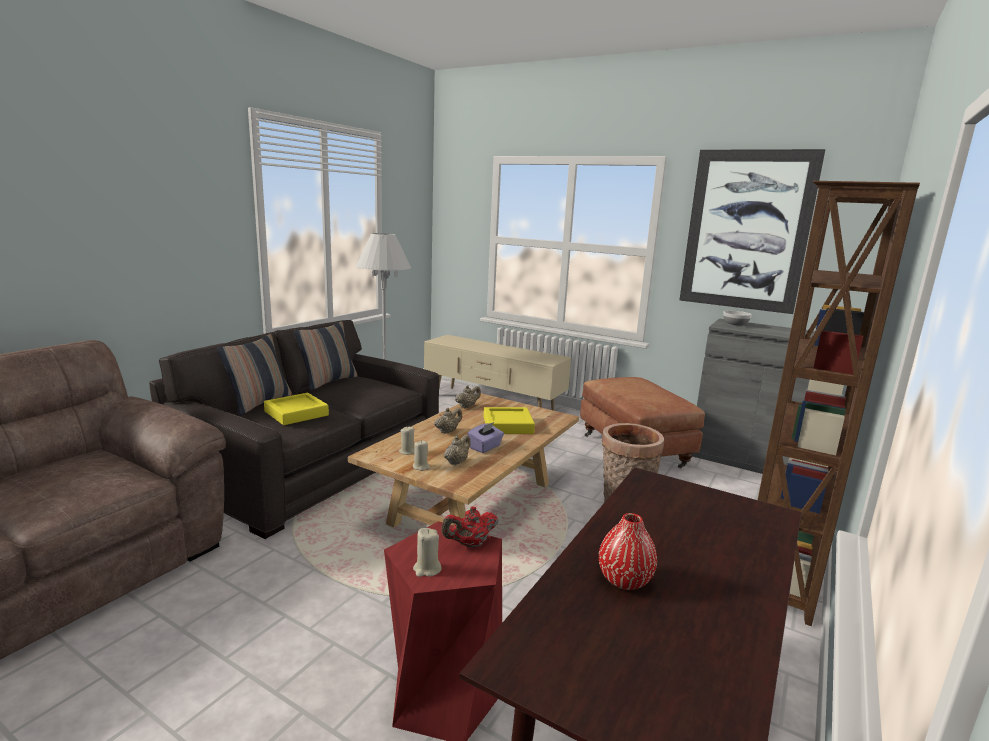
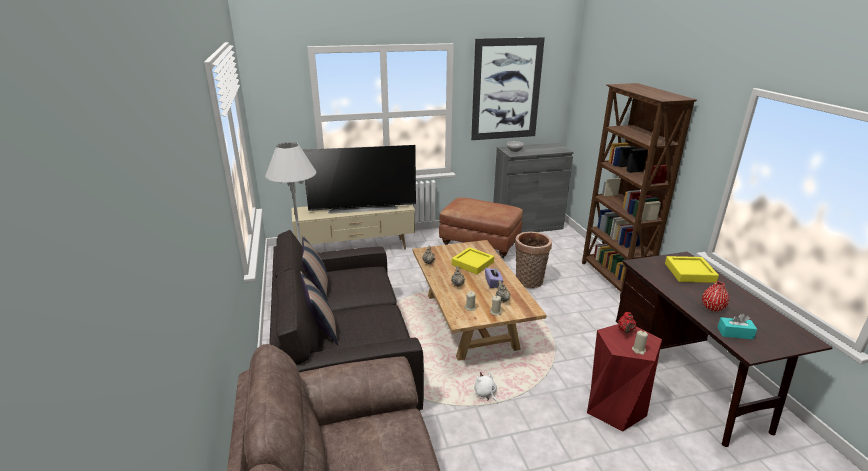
camera: 45 degrees left, 10 degrees up
yellow tray [264,393,329,425] -> yellow tray moved to [665,256,719,283]
none -> television [303,145,416,214]
none -> white plush toy [474,372,498,404]
none -> turquoise tissue box [717,313,757,340]

